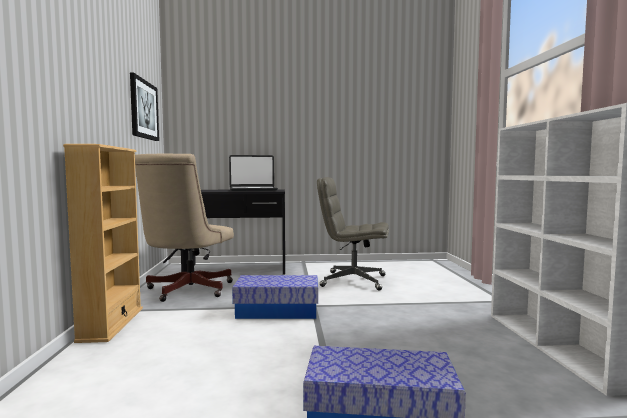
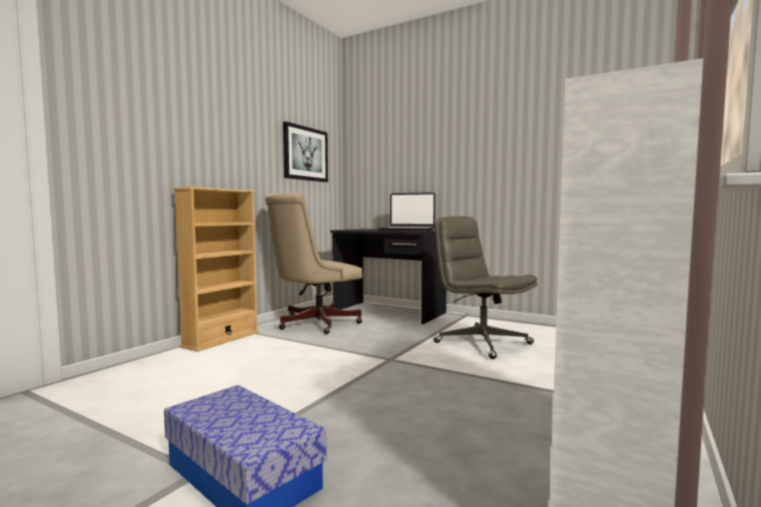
camera: 35 degrees right, 0 degrees up
storage box [232,275,318,319] -> none

